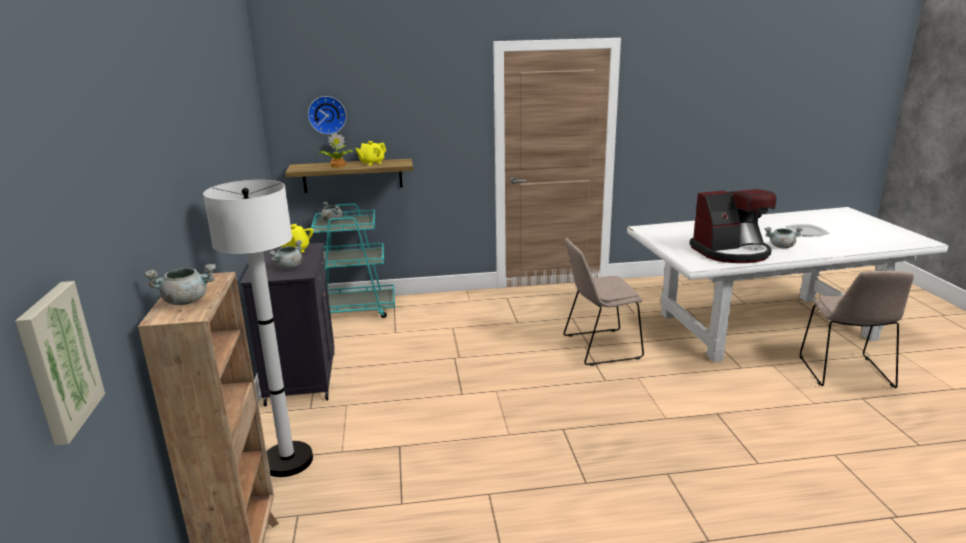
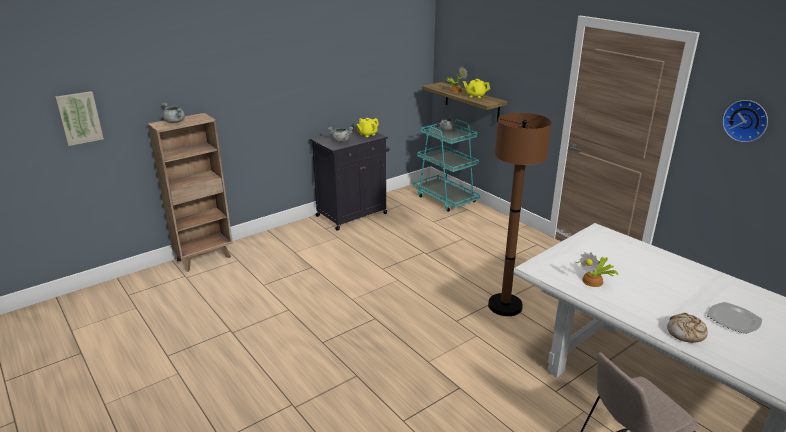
camera: 60 degrees right, 5 degrees up
white floor lamp [203,180,313,477] -> none
wall clock [308,96,346,135] -> wall clock moved to [723,100,768,142]
beige chair [564,238,644,366] -> brown floor lamp [488,113,552,316]
coffee machine [689,189,777,263] -> potted plant [576,252,619,287]
grey cooking pot [764,227,803,248] -> none
none -> bread [667,313,708,343]

